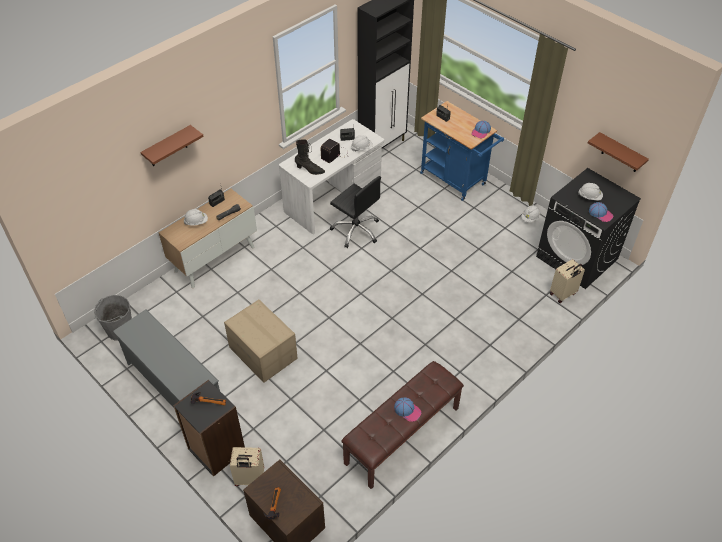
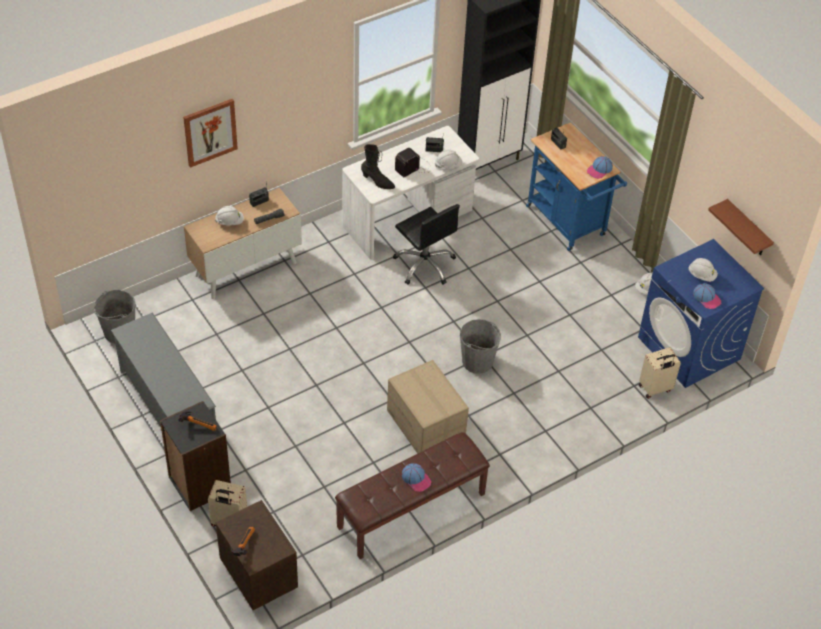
camera: 10 degrees right, 0 degrees up
brown shelf [140,125,204,166] -> picture [183,99,238,168]
cardboard box [224,299,298,383] -> cardboard box moved to [387,360,469,454]
black washing machine [536,168,641,289] -> blue washing machine [638,239,765,388]
none -> grey bucket [460,319,501,374]

